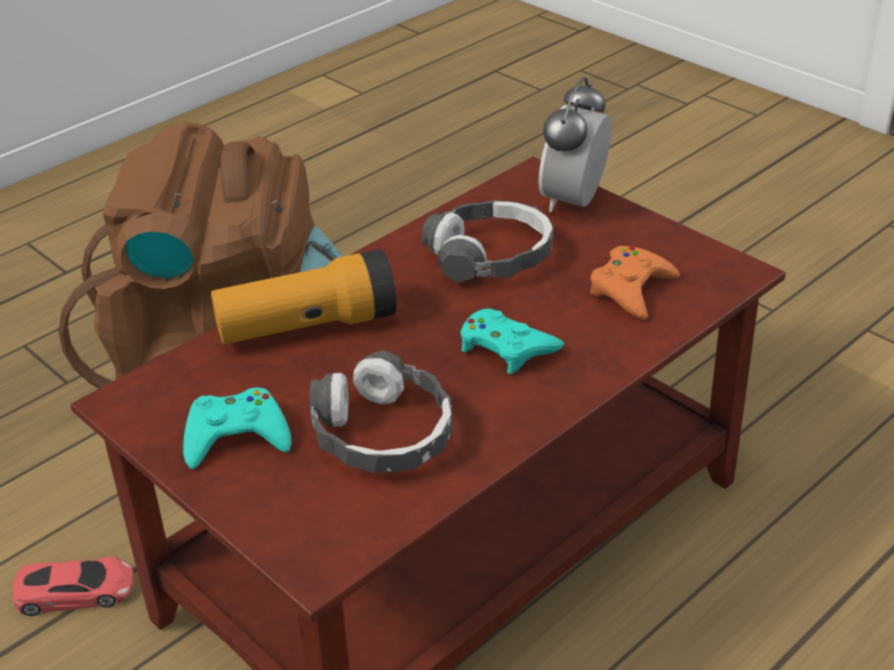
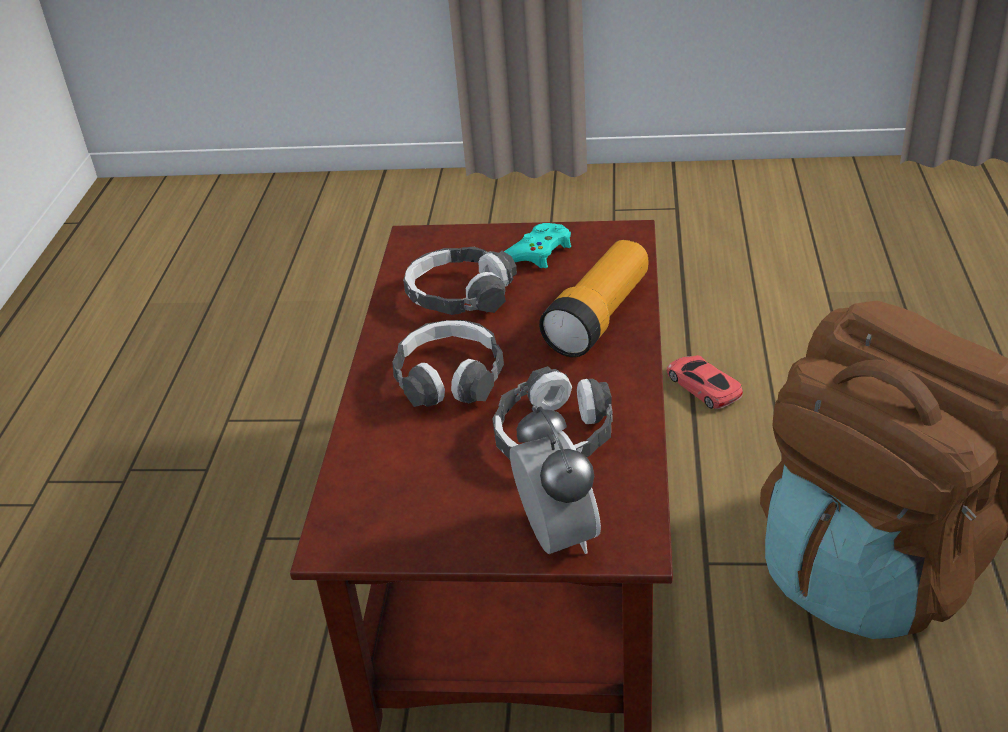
camera: 140 degrees right, 0 degrees up
red toy car [13,557,134,616] -> red toy car turned 105 degrees clockwise [667,355,743,409]
turquoise game controller [461,308,564,374] -> headphones [392,320,504,407]
orange game controller [590,246,680,320] -> none

